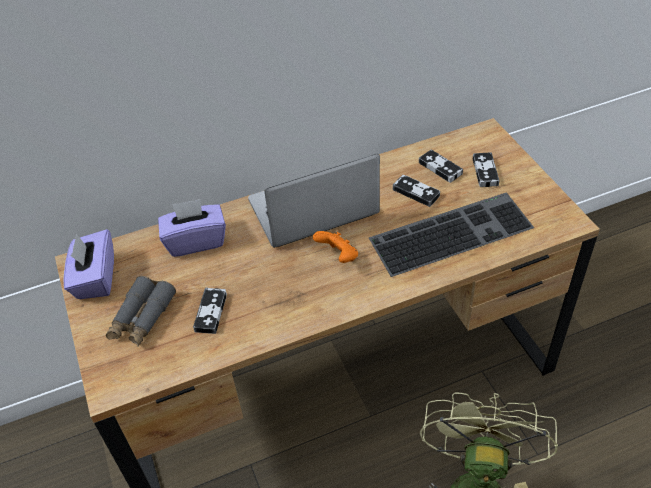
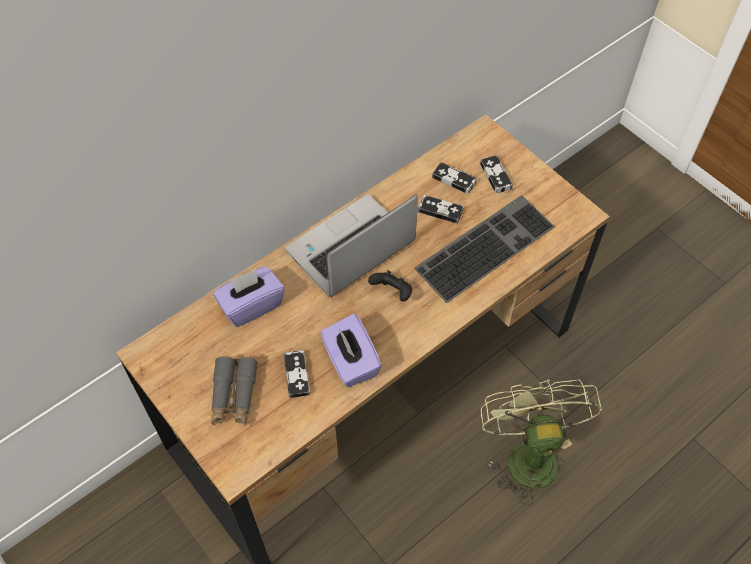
camera: 20 degrees left, 10 degrees up
purple tissue box [63,229,114,299] -> purple tissue box moved to [320,314,382,387]
orange game controller [313,231,358,263] -> black game controller [368,270,412,302]

